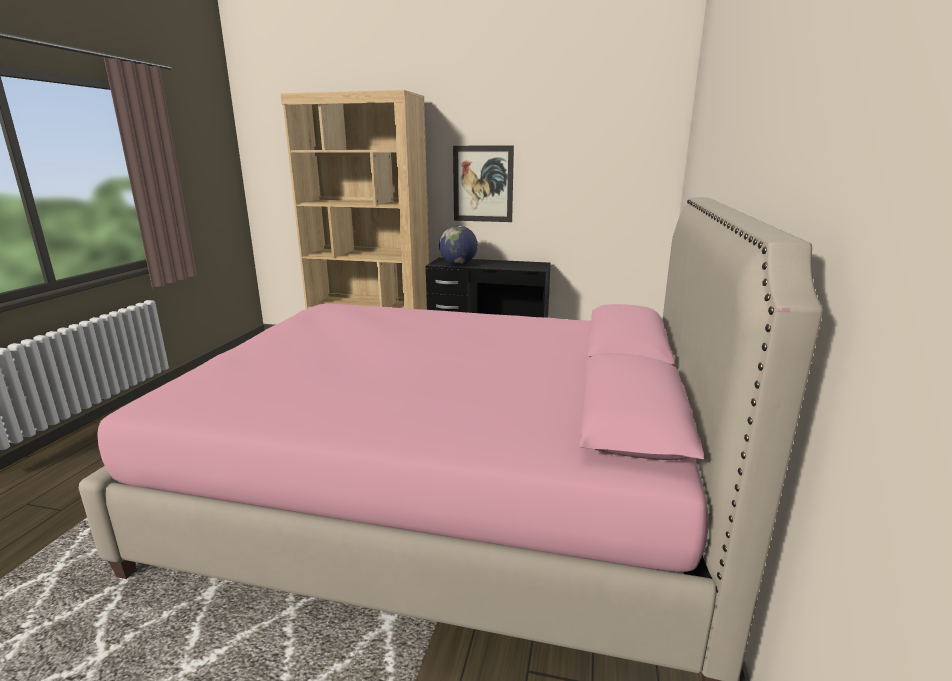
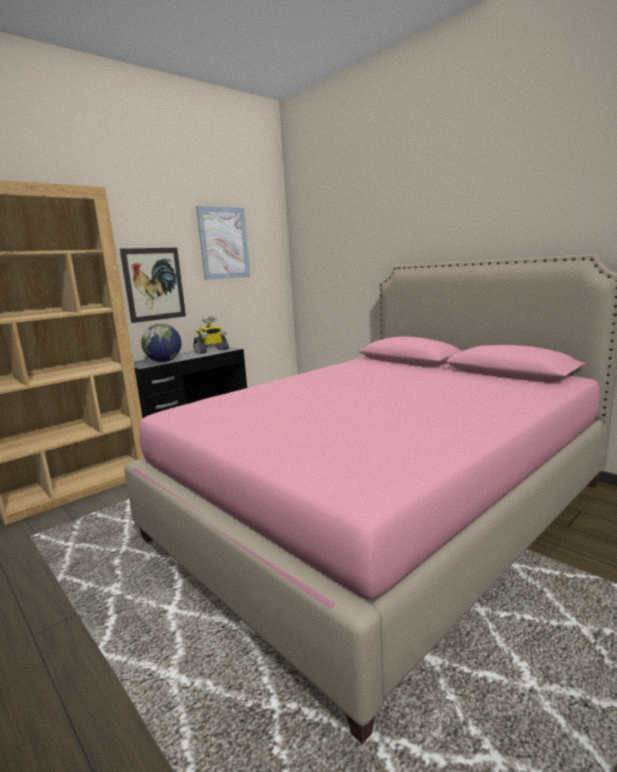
camera: 55 degrees left, 5 degrees down
none -> toy robot [193,316,229,354]
none -> picture [196,206,250,280]

